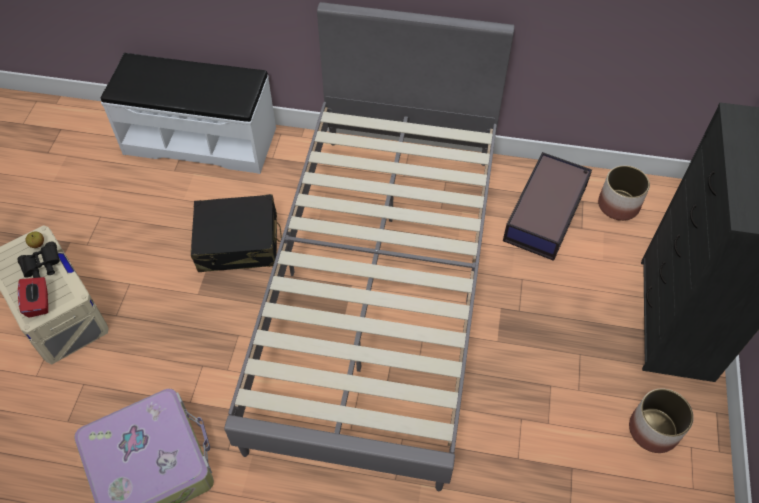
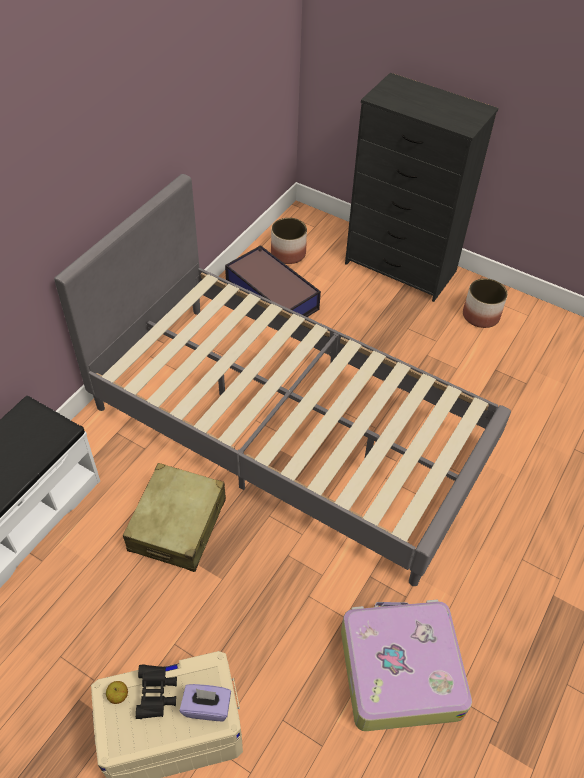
camera: 70 degrees left, 5 degrees down
red tissue box [18,277,48,318] -> purple tissue box [180,684,231,721]
black suitcase [191,194,282,272] -> beige suitcase [123,463,226,572]

